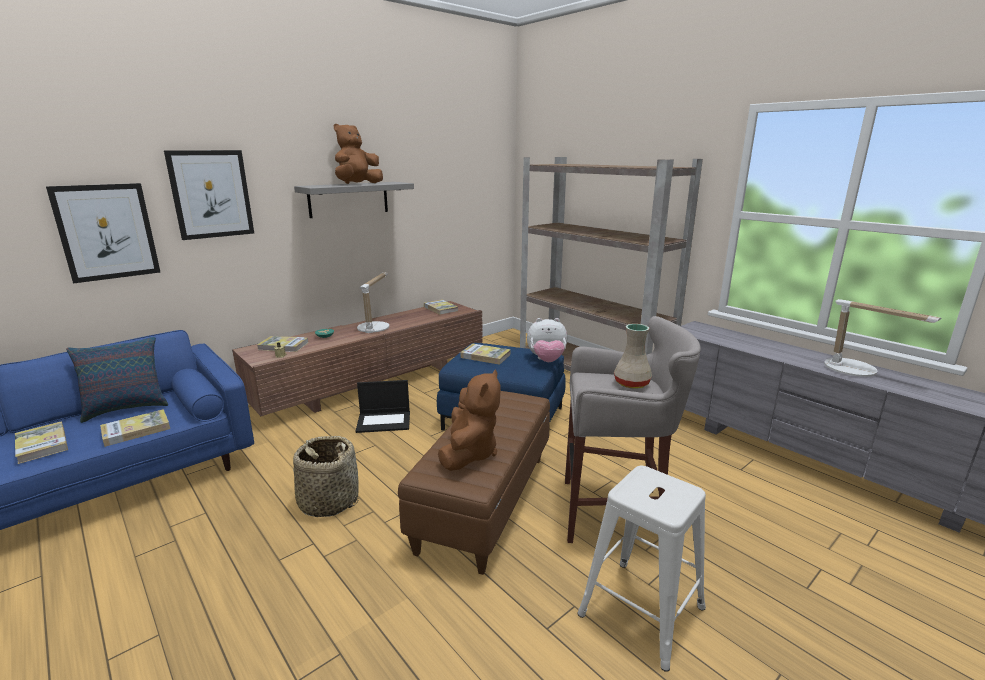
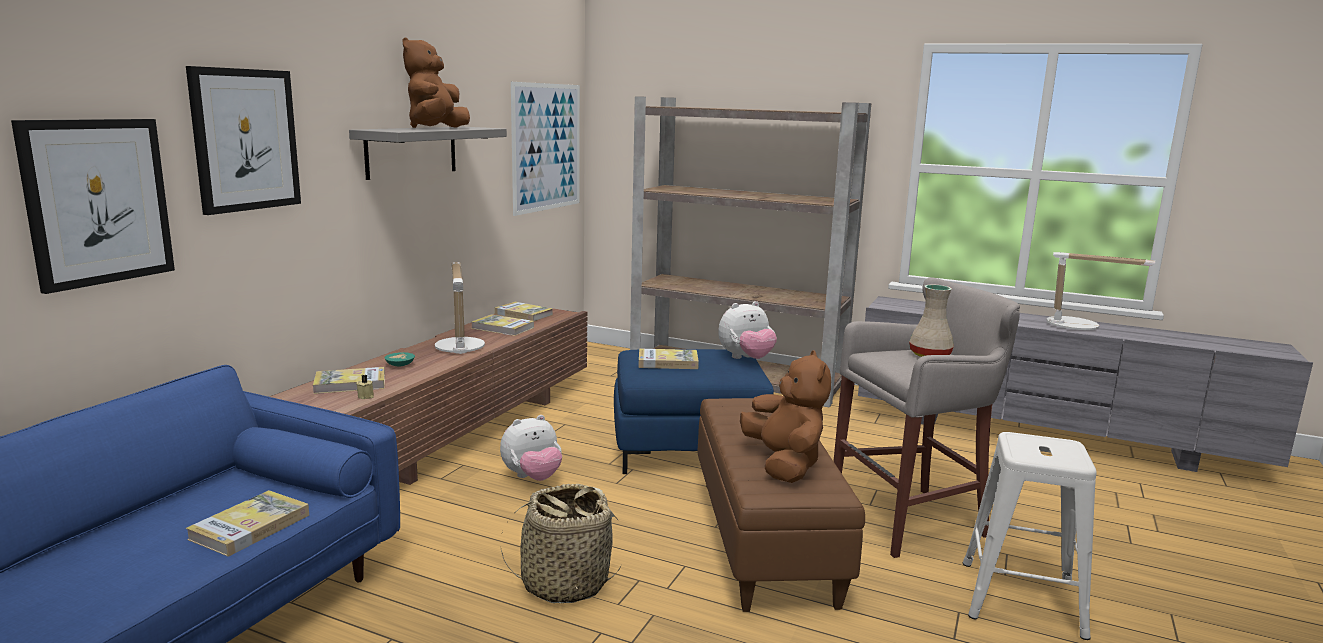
camera: 25 degrees left, 5 degrees down
book [15,421,68,464] -> book moved to [471,314,534,336]
blue pillow [66,337,168,423] -> none
laptop [356,380,410,433] -> plush toy [500,415,562,481]
none -> picture [511,82,580,216]

